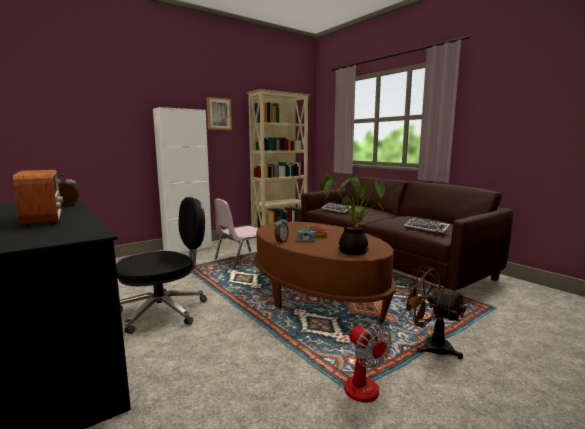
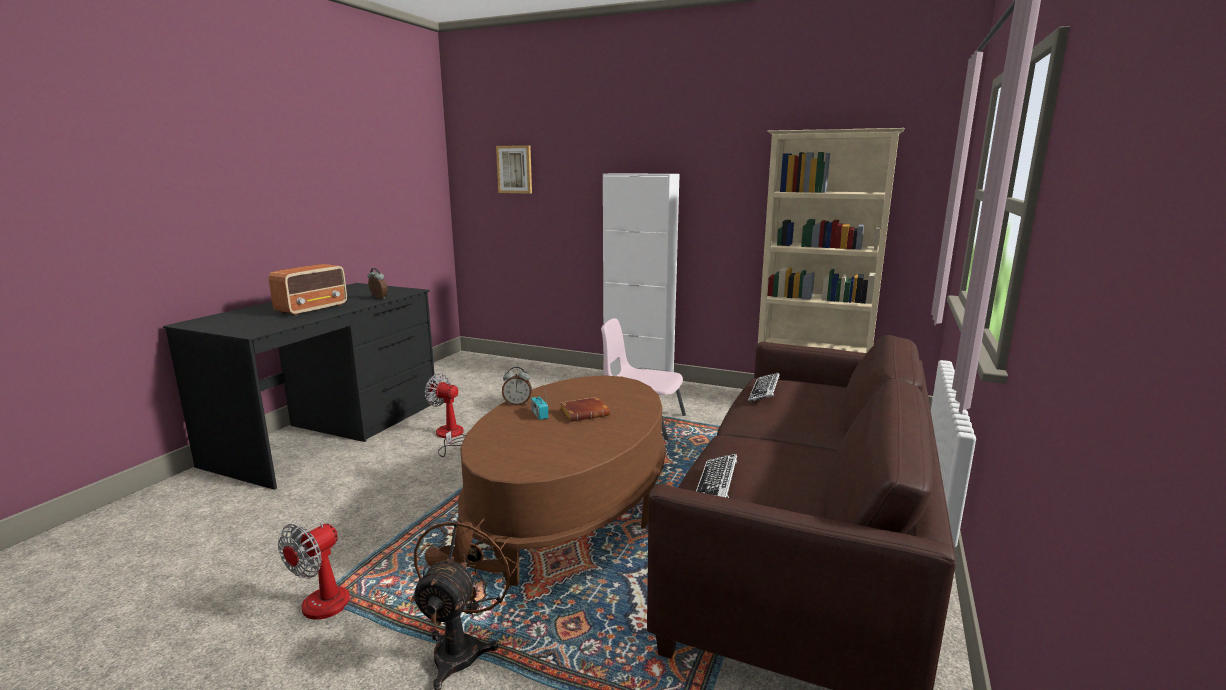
camera: 60 degrees right, 5 degrees up
black office chair [116,197,207,334] -> fan [425,373,466,457]
picture [207,97,232,130] -> picture moved to [496,145,532,194]
potted plant [319,172,385,255] -> none

